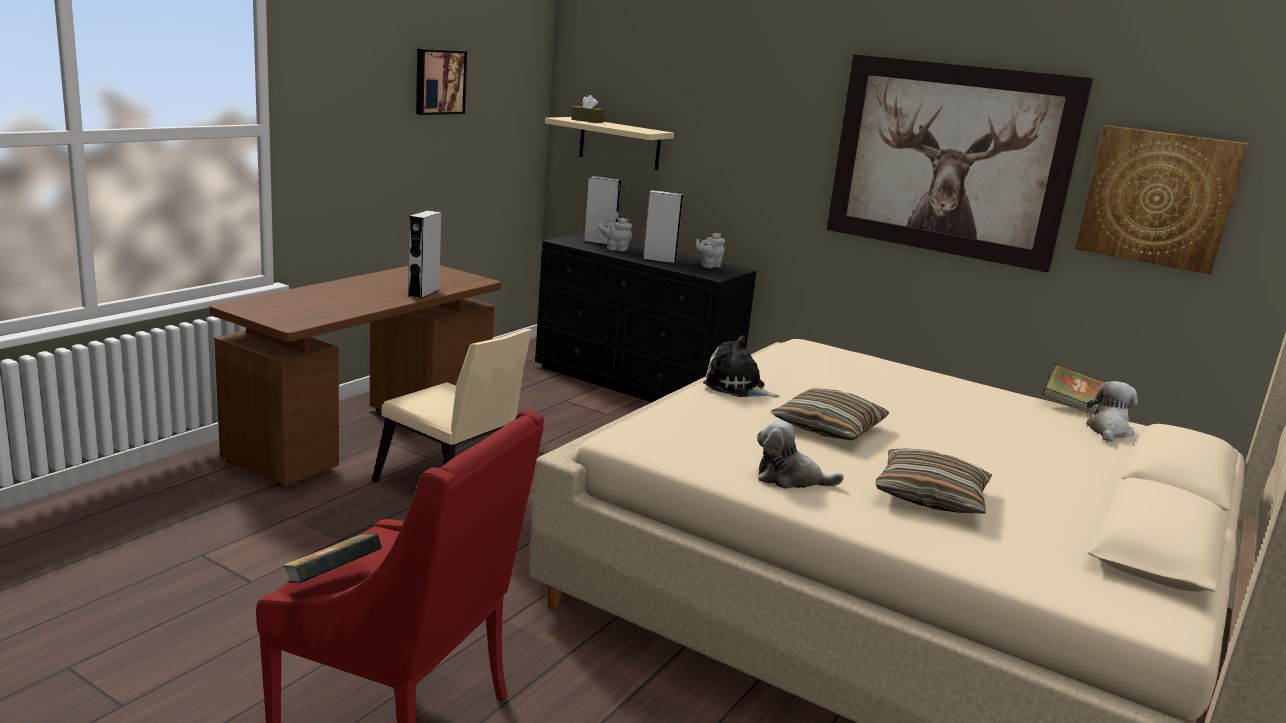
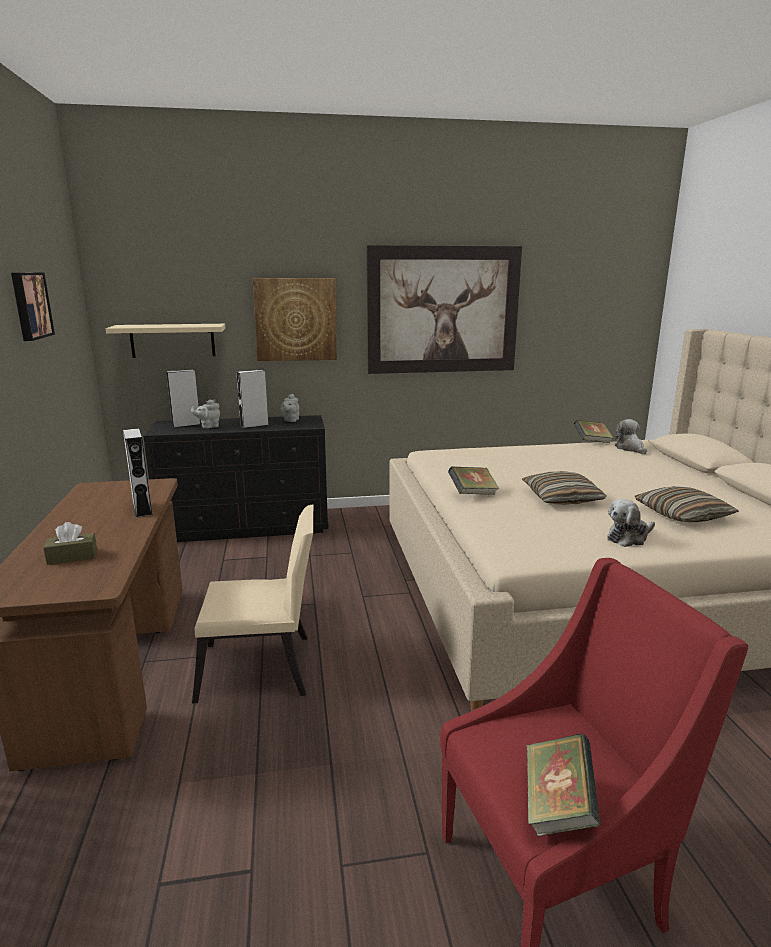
camera: 40 degrees left, 0 degrees up
brown tissue box [571,95,605,123] -> brown tissue box moved to [44,522,97,565]
plush toy [703,336,779,397] -> book [448,466,499,495]
picture [1074,125,1249,274] -> picture moved to [253,278,337,361]

